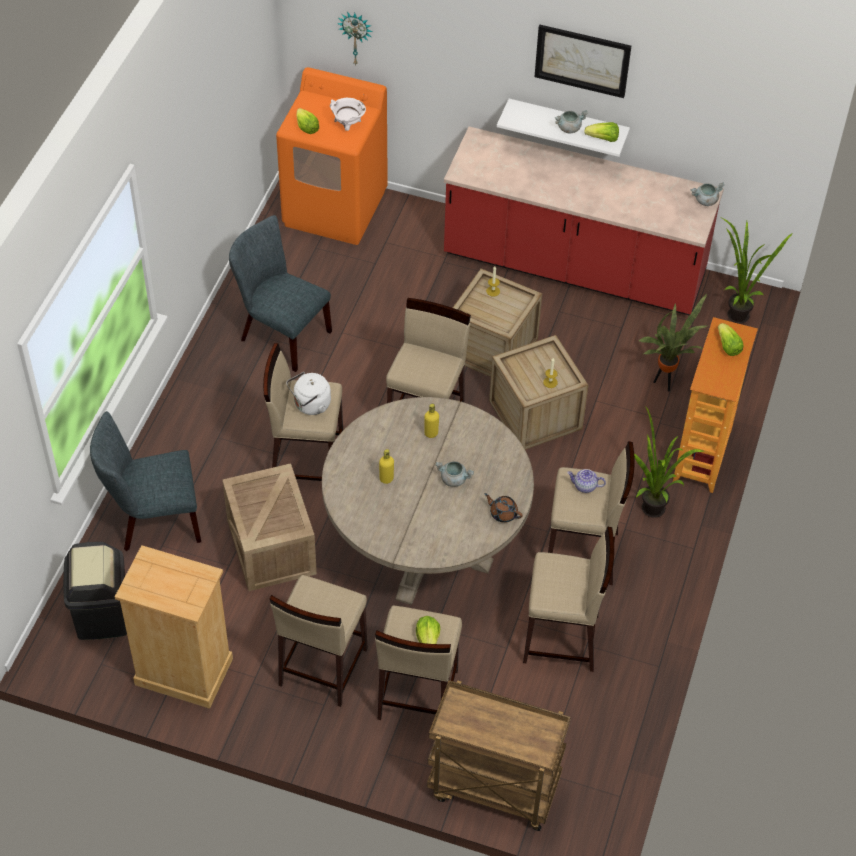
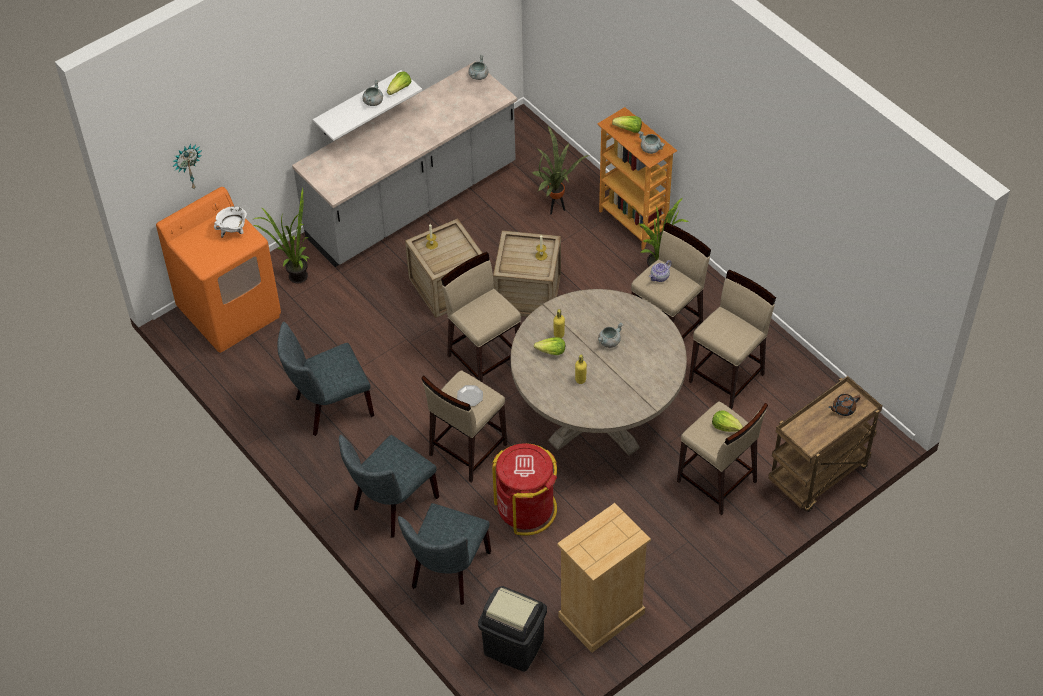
camera: 55 degrees left, 0 degrees up
crate [222,463,317,591] -> red trash can [492,443,557,536]
beige stool [270,575,368,707] -> none
white kettle [286,372,331,415] -> plate [457,385,483,406]
lettuce [296,108,319,134] -> lettuce moved to [534,337,565,355]
red counter [444,127,724,316] -> grey counter [292,62,517,267]
brown teapot [484,493,523,523] -> brown teapot moved to [828,394,860,416]
picture [535,25,631,98] -> none
potted plant [722,218,793,324] -> potted plant moved to [254,187,309,283]
none -> grey chair [339,435,439,538]
none -> grey cooking pot [638,131,665,154]

